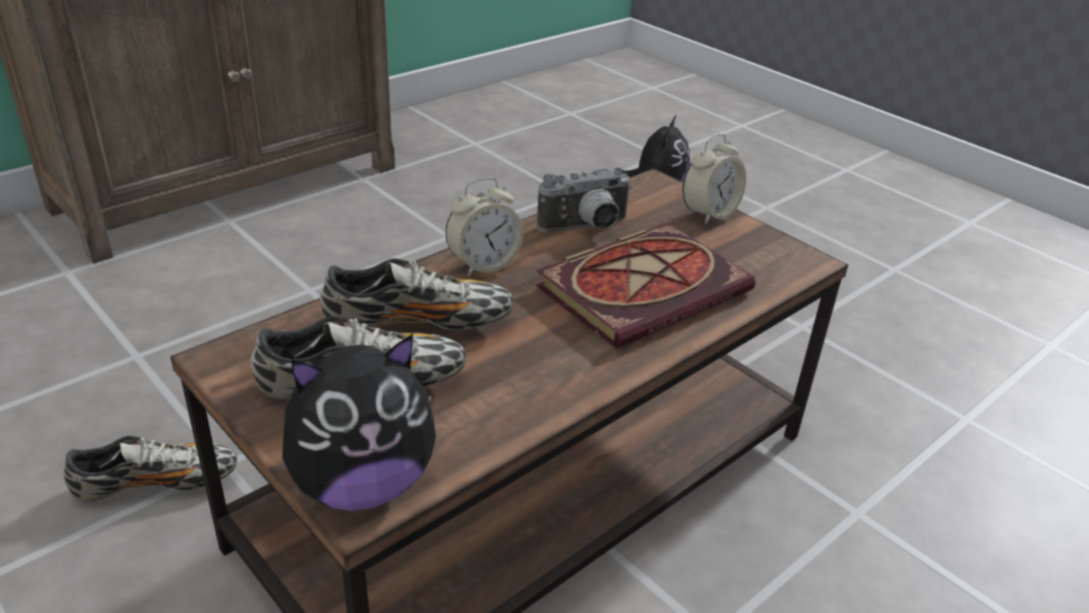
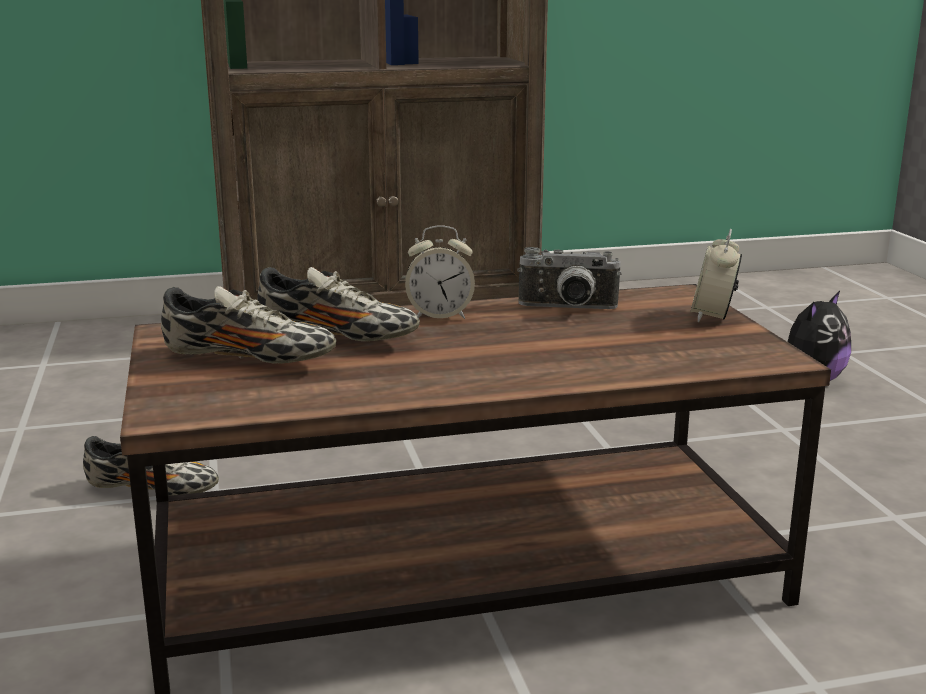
camera: 30 degrees right, 15 degrees down
plush toy [282,334,436,511] -> none
book [536,223,756,349] -> none
alarm clock [683,134,746,225] -> alarm clock turned 120 degrees clockwise [690,229,742,323]

